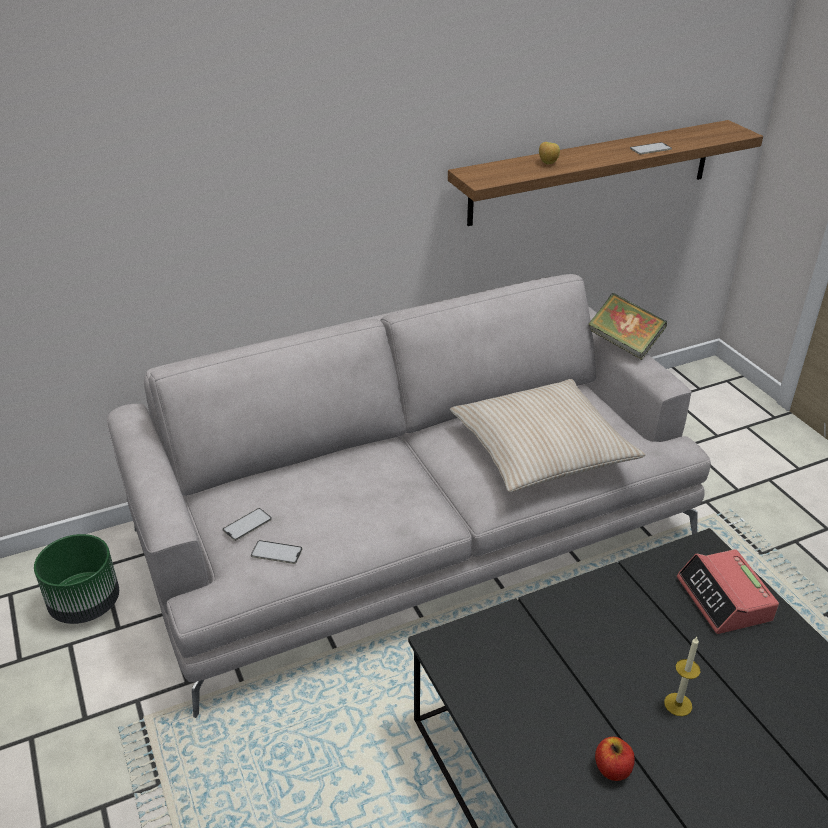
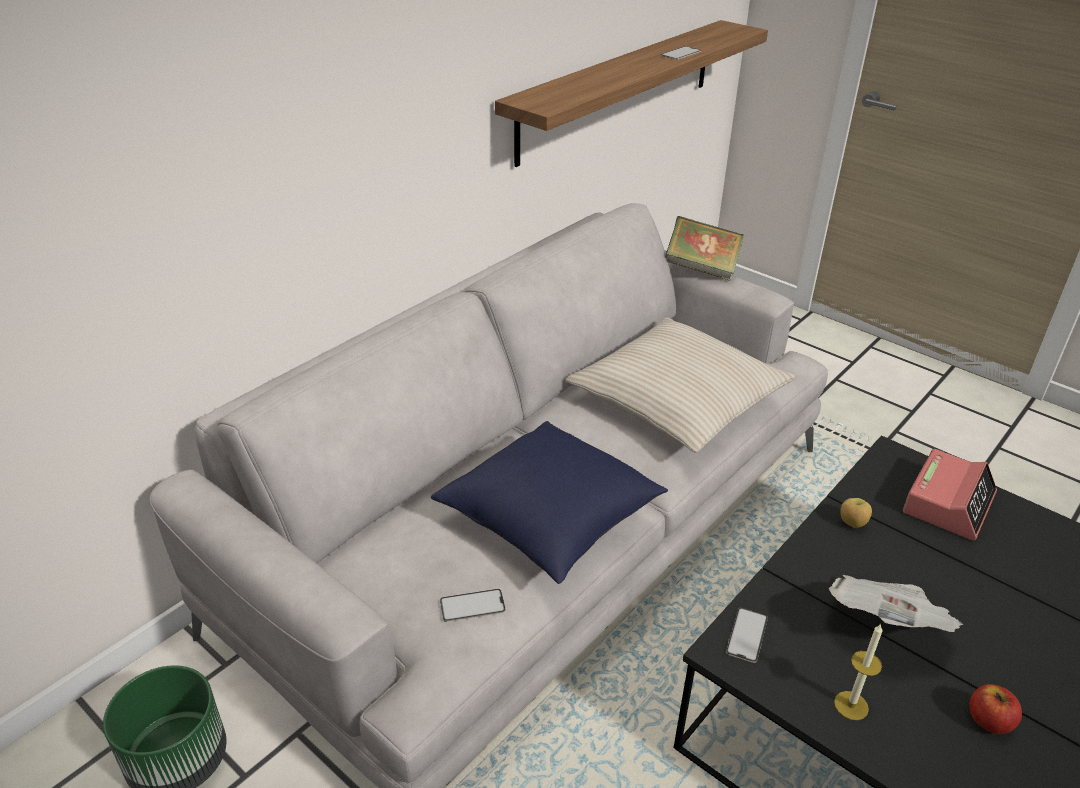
camera: 25 degrees left, 0 degrees up
phone [223,508,272,541] -> phone moved to [726,608,768,663]
apple [539,142,560,164] -> apple moved to [840,498,872,528]
candle [664,637,700,716] -> candle moved to [834,624,883,720]
alarm clock [677,549,779,634] -> alarm clock turned 105 degrees counterclockwise [903,449,997,540]
none -> blue pillow [431,421,668,584]
none -> newspaper [829,575,963,632]

